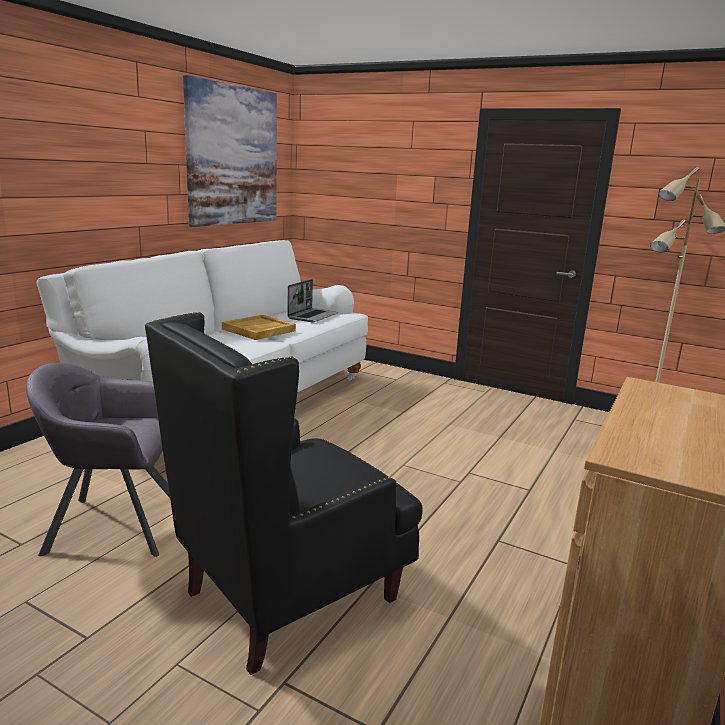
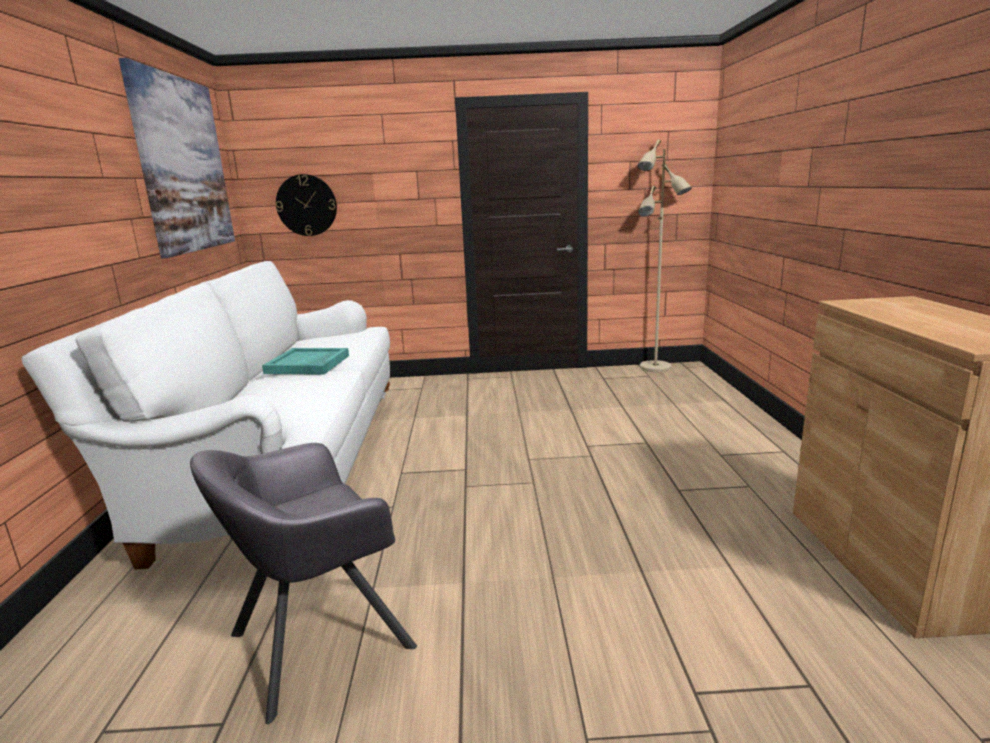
camera: 30 degrees left, 0 degrees up
black armchair [145,312,423,675] -> none
beige tray [222,315,296,340] -> turquoise tray [262,348,349,375]
laptop [287,279,338,323] -> none
none -> wall clock [276,174,337,236]

